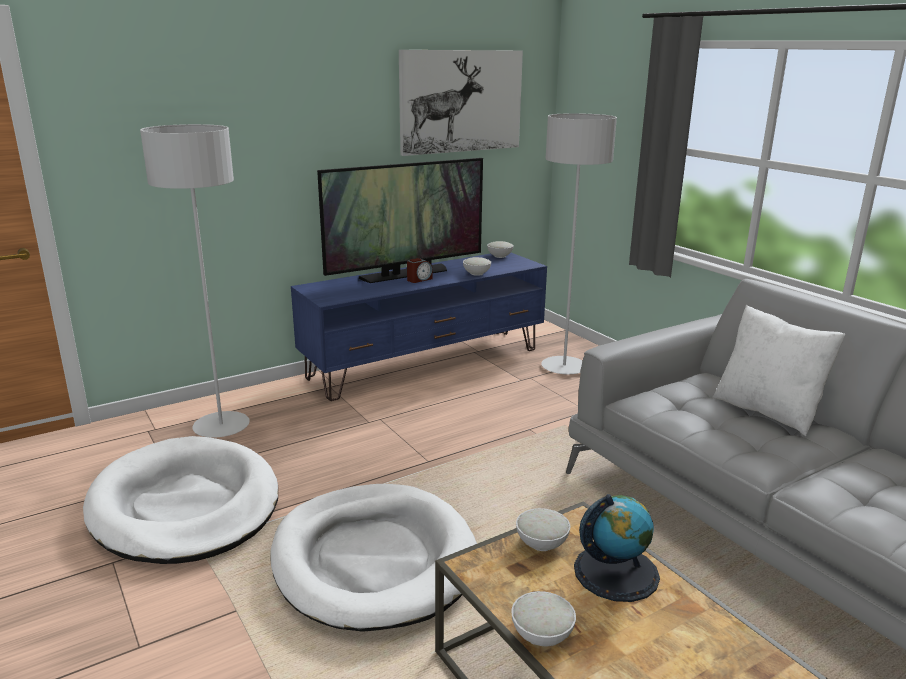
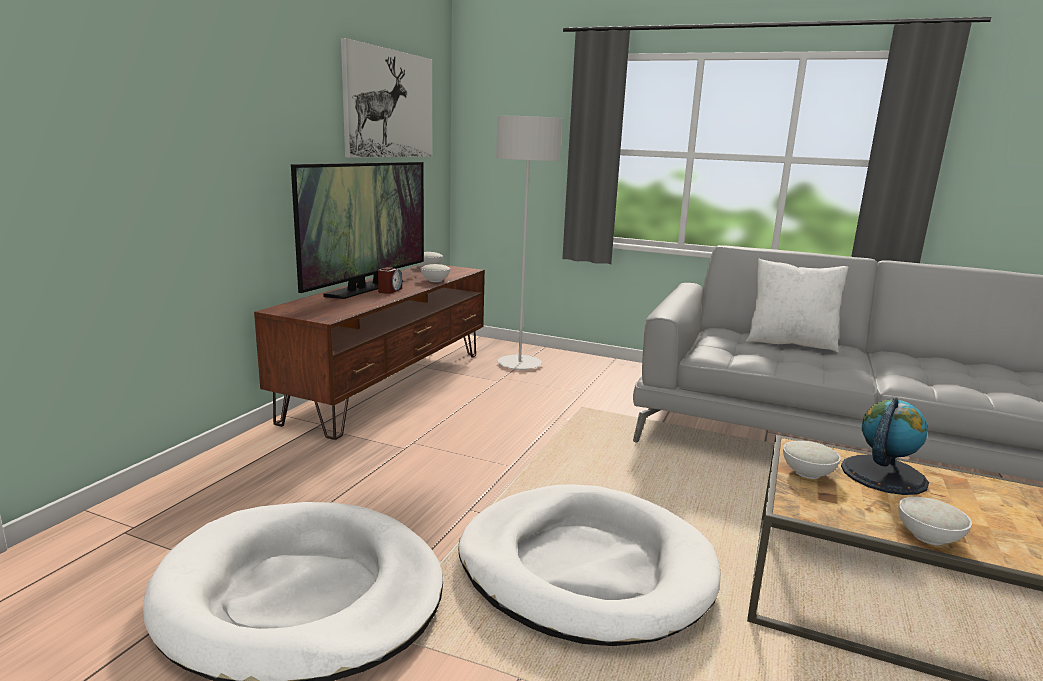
camera: 35 degrees left, 5 degrees down
grey floor lamp [140,124,250,438] -> none
blue tv stand [291,253,547,401] -> brown tv stand [254,265,485,440]

